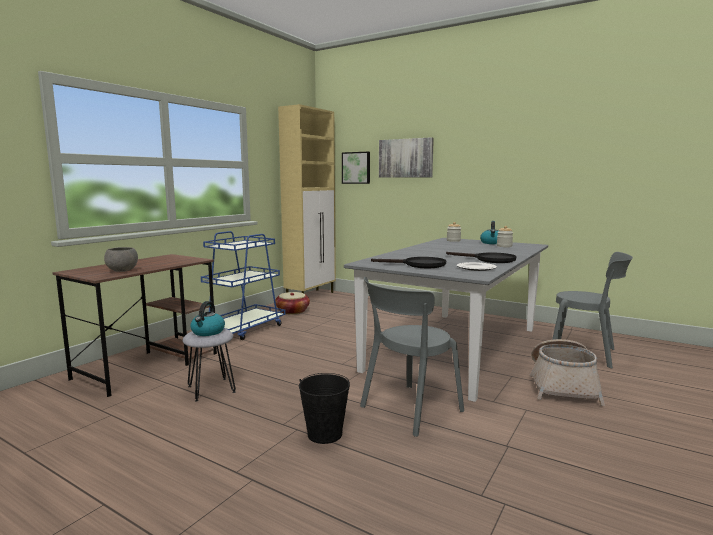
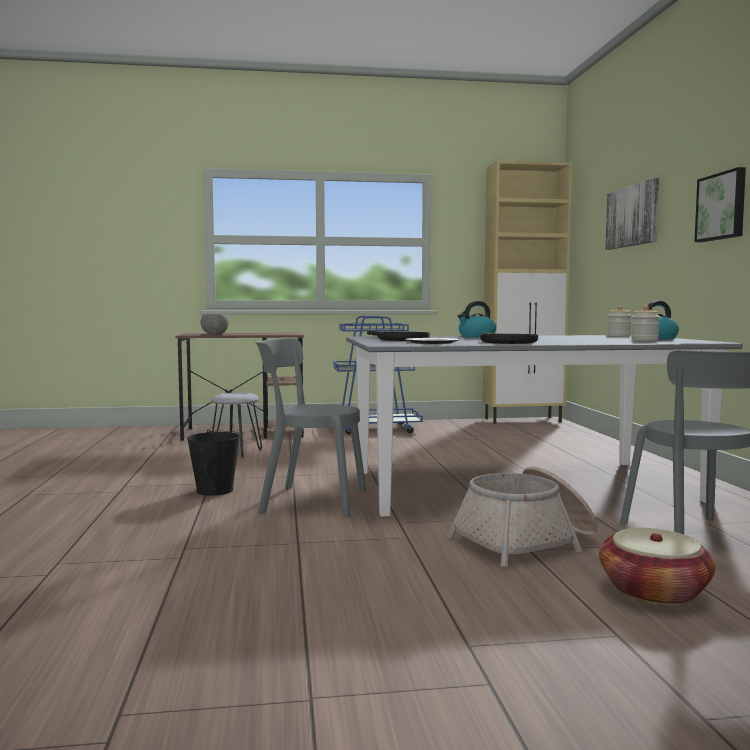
camera: 50 degrees right, 5 degrees down
kettle [190,301,225,336] -> kettle moved to [457,301,496,338]
basket [275,292,310,314] -> basket moved to [599,528,715,606]
picture [342,152,370,184] -> picture moved to [695,167,746,242]

